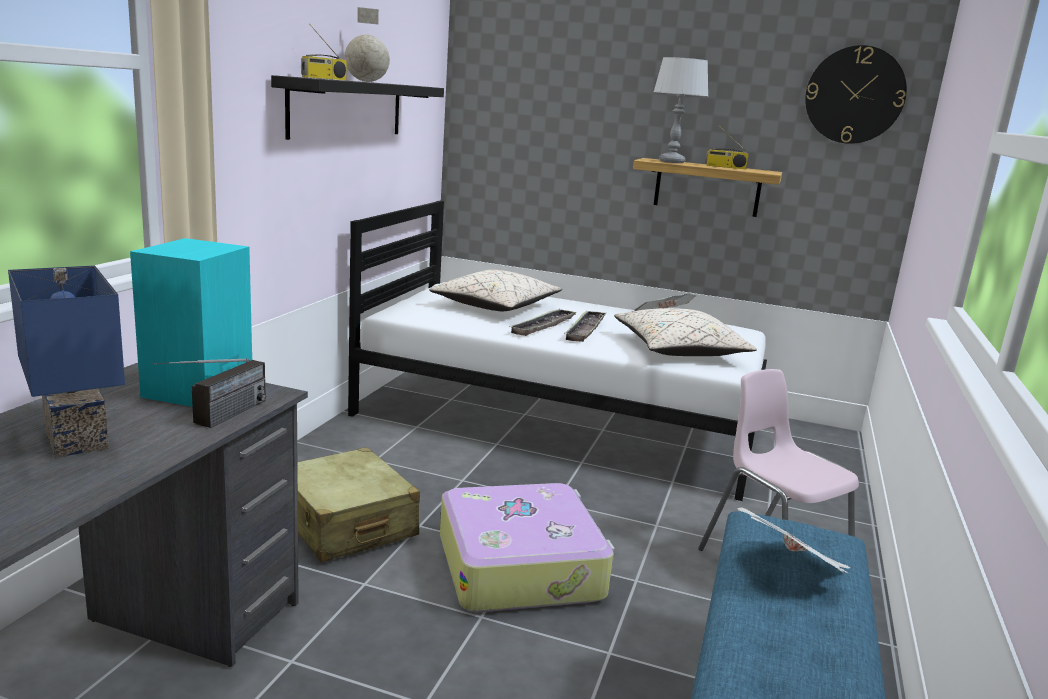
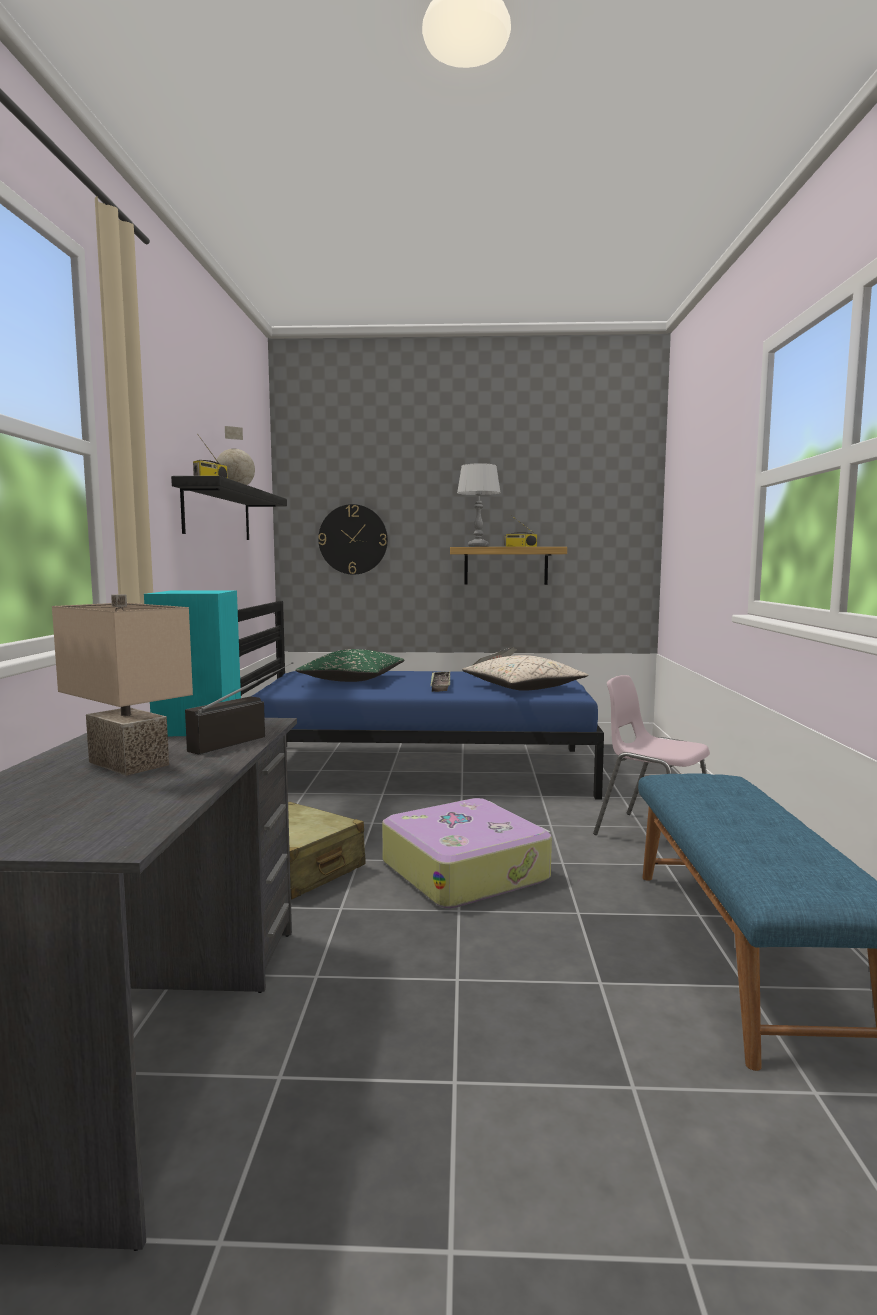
camera: 15 degrees left, 10 degrees down
blue table lamp [8,266,125,458] -> beige table lamp [52,594,193,776]
radio [154,358,266,428] -> radio turned 150 degrees counterclockwise [185,662,293,754]
white bed [348,201,767,501] -> blue bed [238,601,604,800]
beige pillow [429,270,562,311] -> green pillow [296,649,405,682]
tray [509,308,577,336] -> none
newspaper [738,507,850,573] -> none
wall clock [805,45,907,144] -> wall clock moved to [318,504,388,575]

